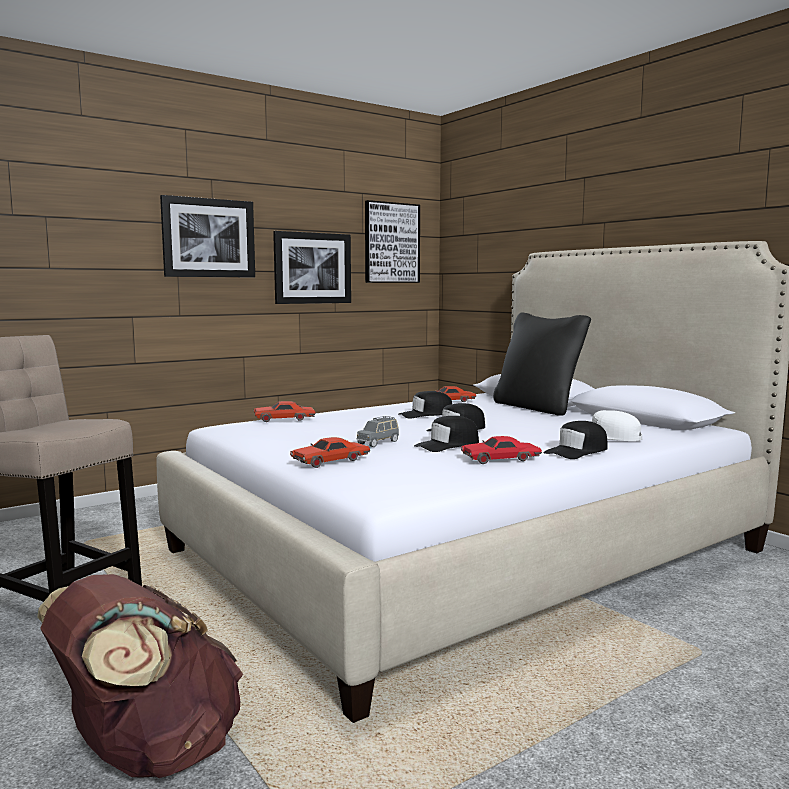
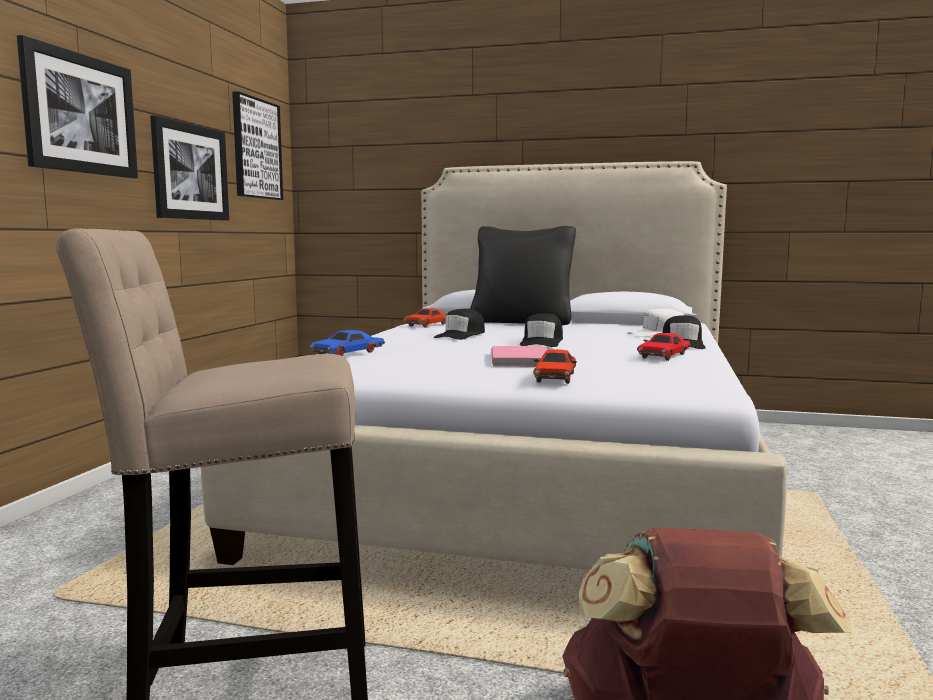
camera: 40 degrees left, 0 degrees up
red toy car [254,401,316,422] -> blue toy car [310,330,385,356]
grey toy car [356,416,399,447] -> pink book [491,346,548,367]
black cap [414,416,479,452] -> none

